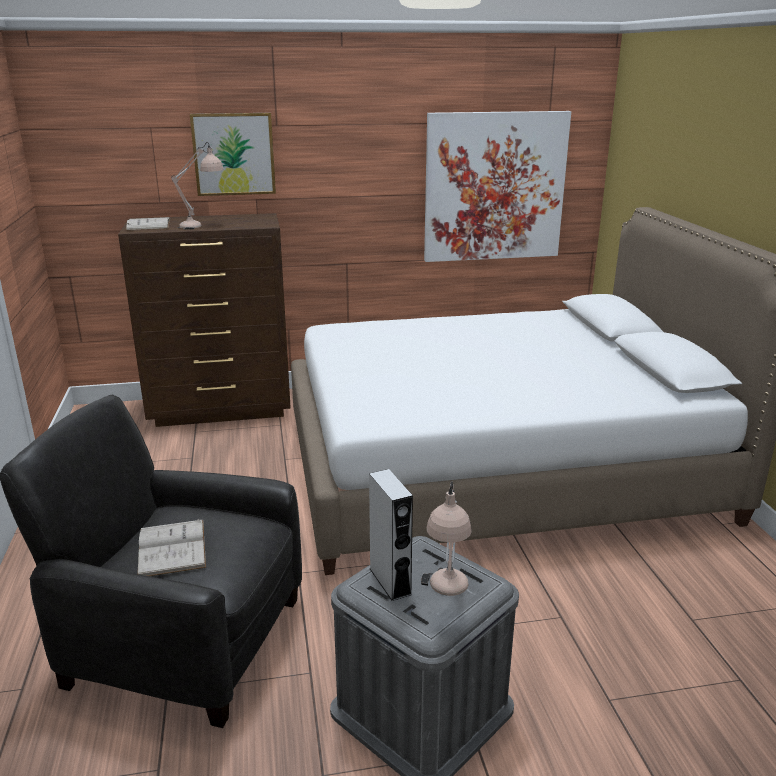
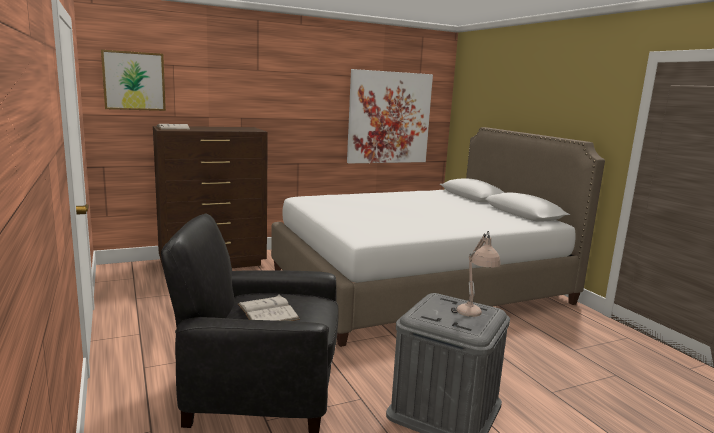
camera: 15 degrees left, 10 degrees down
beige table lamp [171,142,224,230] -> none
picture [190,113,276,196] -> picture moved to [101,50,166,111]
grey speaker [369,469,413,601] -> none

